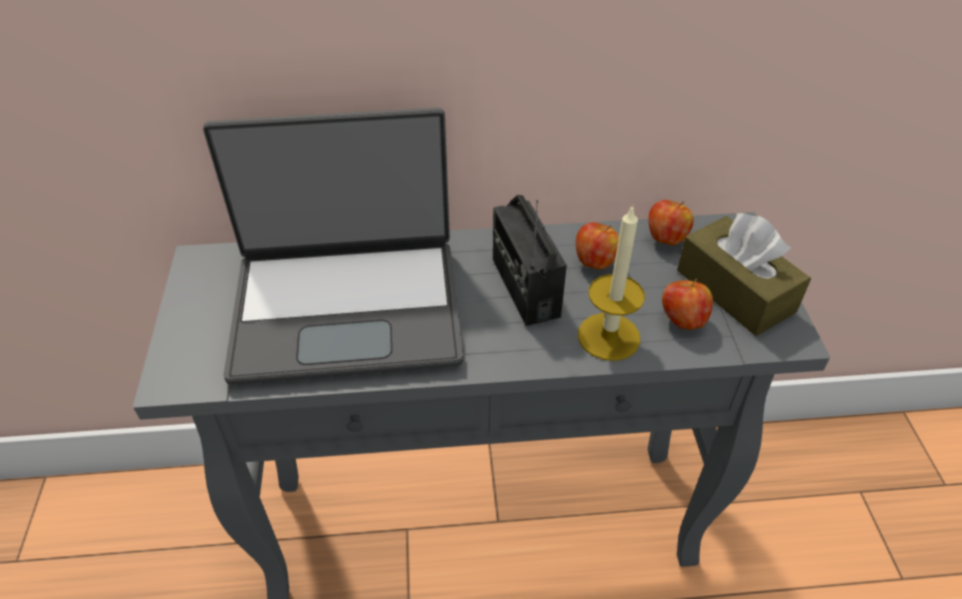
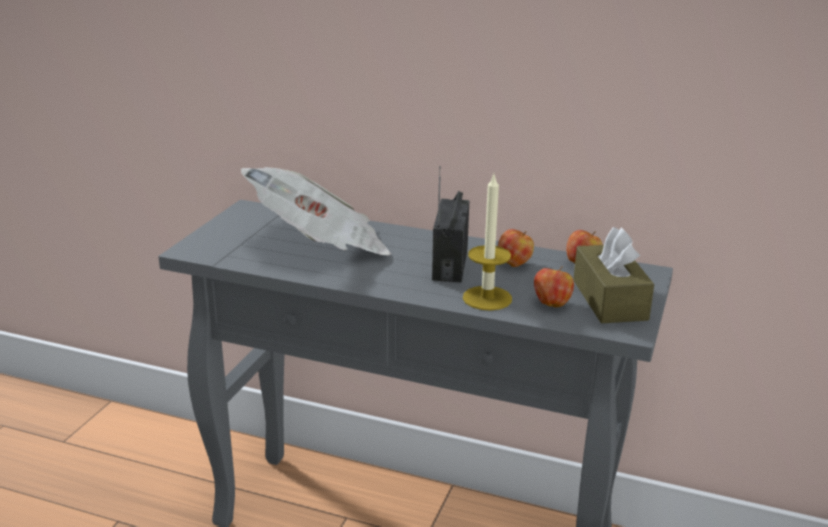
camera: 25 degrees right, 20 degrees down
laptop [203,108,463,385] -> newspaper [241,167,391,255]

